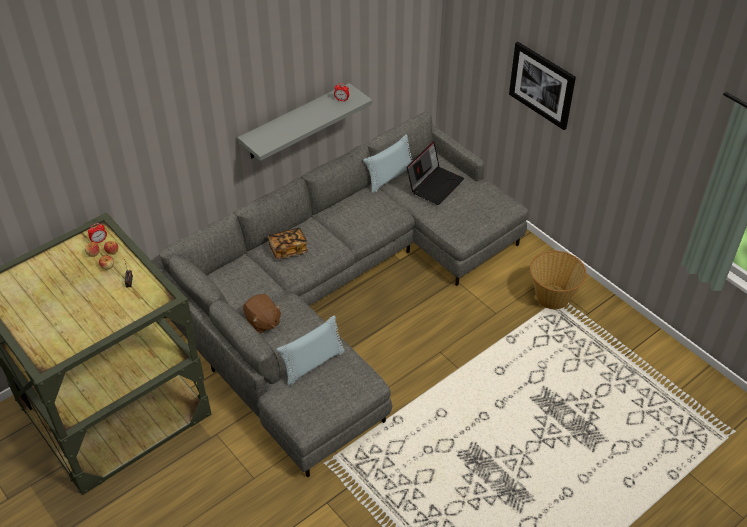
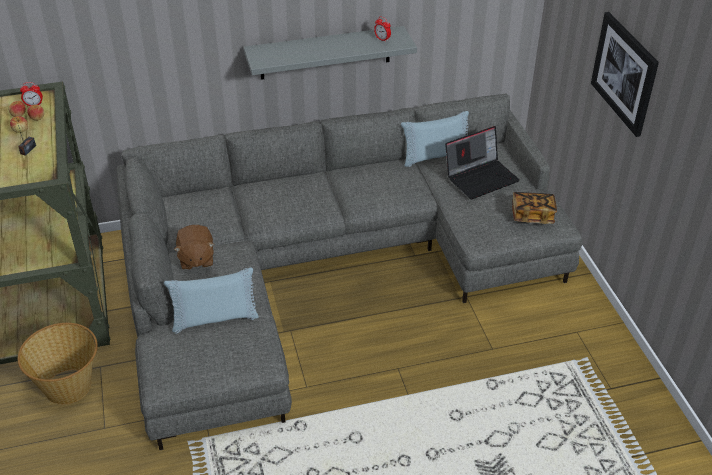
camera: 25 degrees right, 5 degrees down
book [268,228,308,259] -> book moved to [512,192,557,224]
basket [530,251,587,309] -> basket moved to [18,323,98,405]

